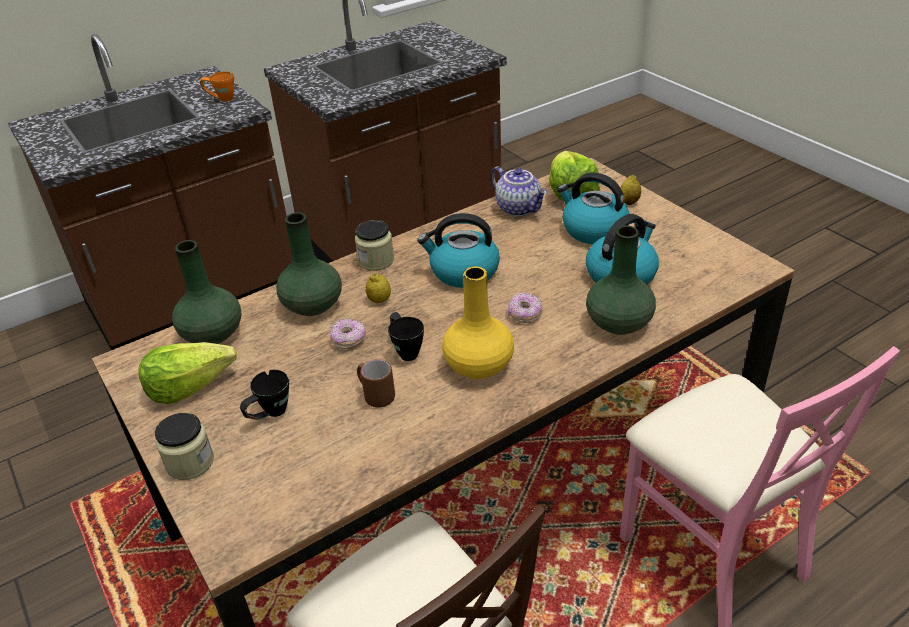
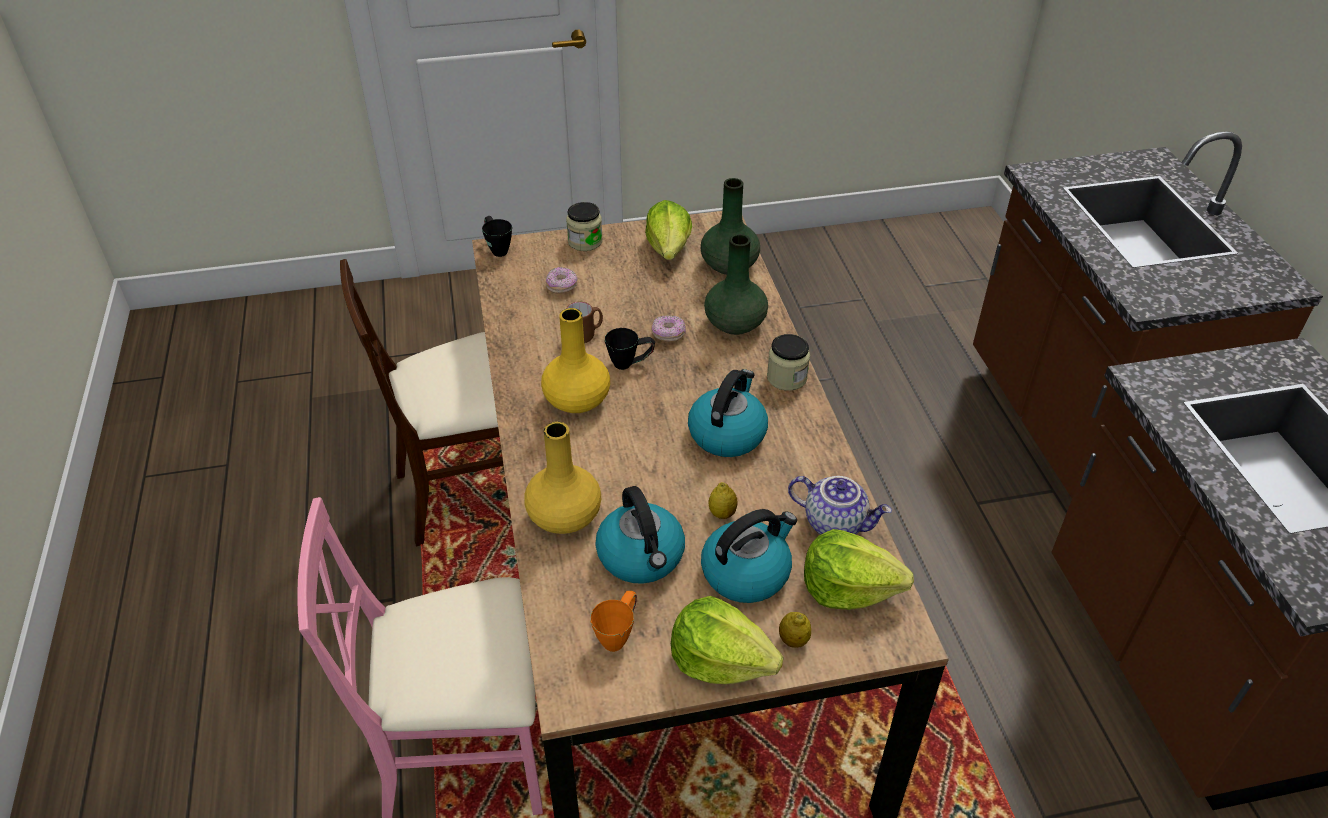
camera: 110 degrees right, 5 degrees up
orange mug [199,71,234,102] -> orange mug moved to [590,591,637,652]
black mug [240,370,289,420] -> black mug moved to [482,216,512,257]
lemon [366,273,391,303] -> lemon moved to [708,482,738,519]
teapot [491,166,548,216] -> teapot turned 135 degrees counterclockwise [788,476,892,535]
donut [508,293,543,323] -> donut moved to [546,267,578,294]
green vase [586,226,656,335] -> yellow vase [524,422,601,534]
none -> lettuce [671,596,783,684]

